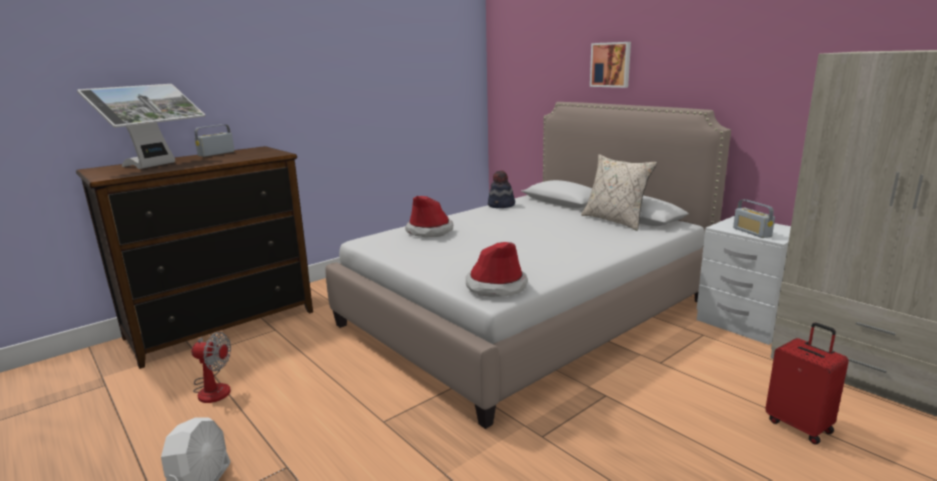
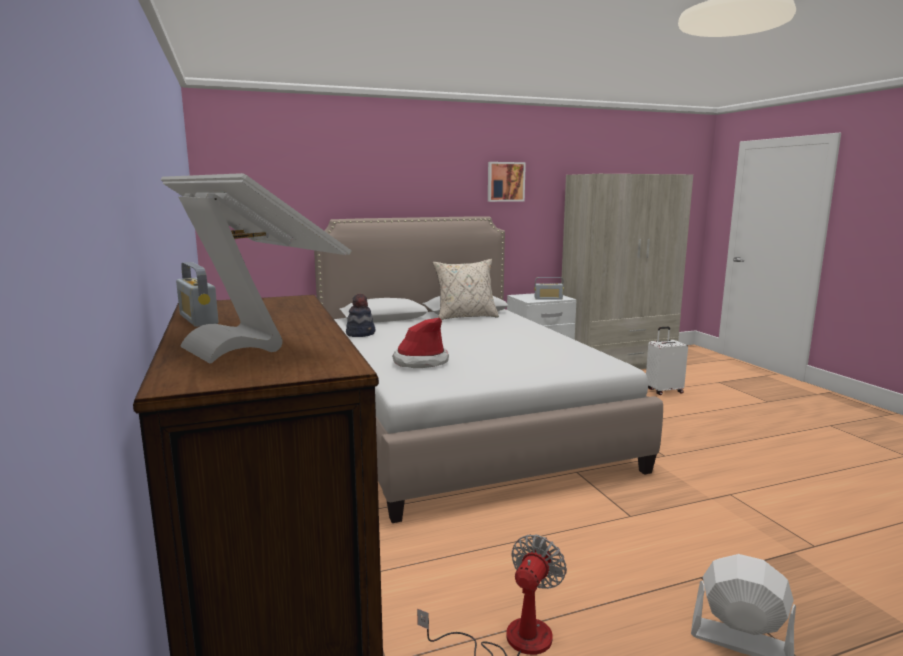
camera: 70 degrees left, 5 degrees down
hat [466,242,528,297] -> none
picture [590,42,631,88] -> picture moved to [488,162,526,202]
red suitcase [765,322,849,444] -> white suitcase [646,327,688,395]

